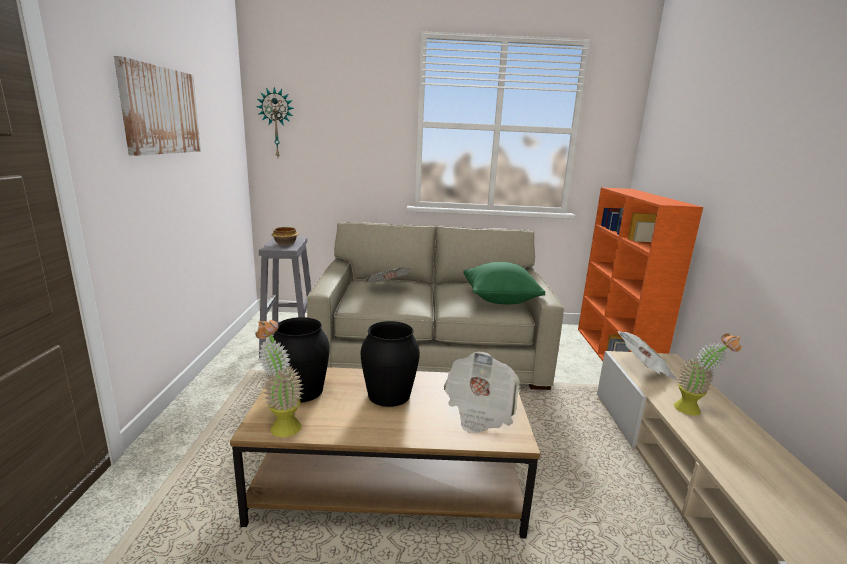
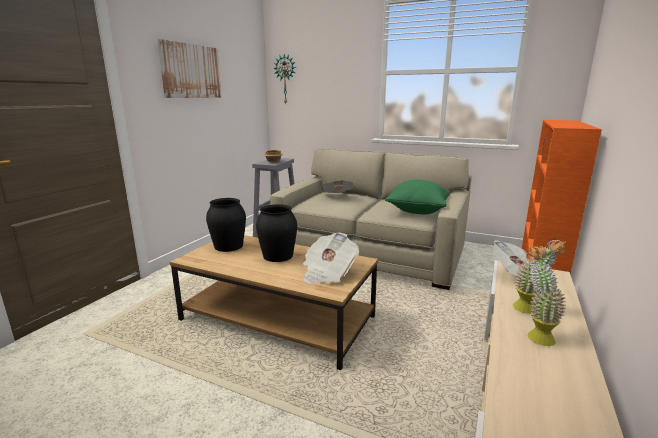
camera: 25 degrees right, 0 degrees up
potted plant [256,320,304,437] -> potted plant moved to [526,246,566,346]

